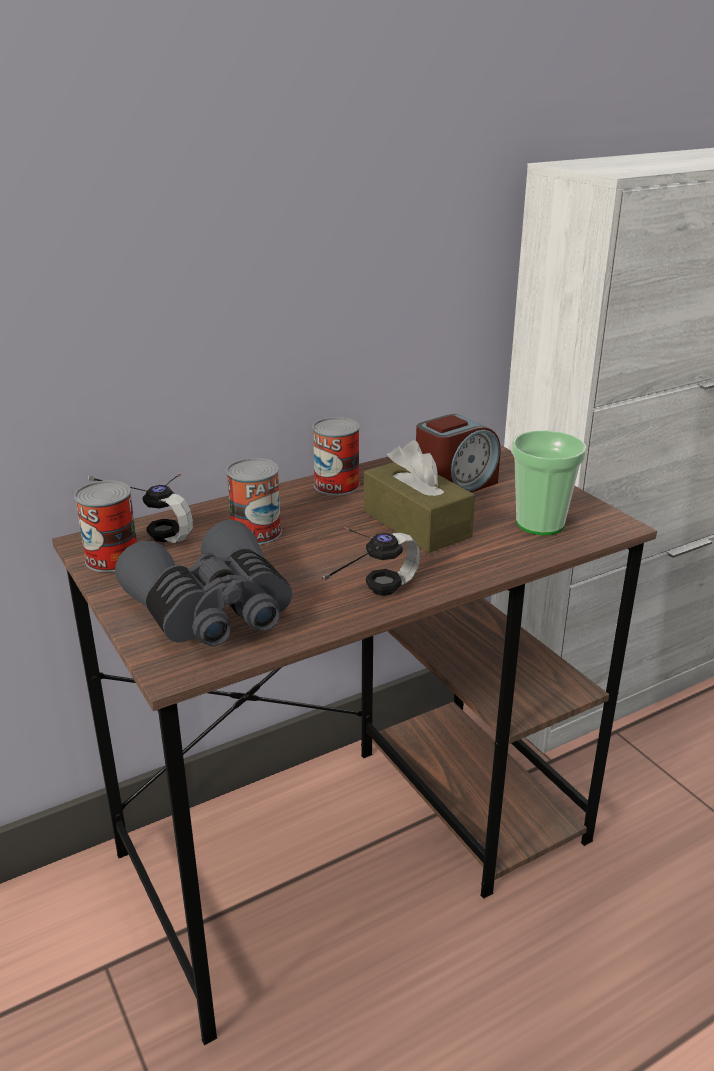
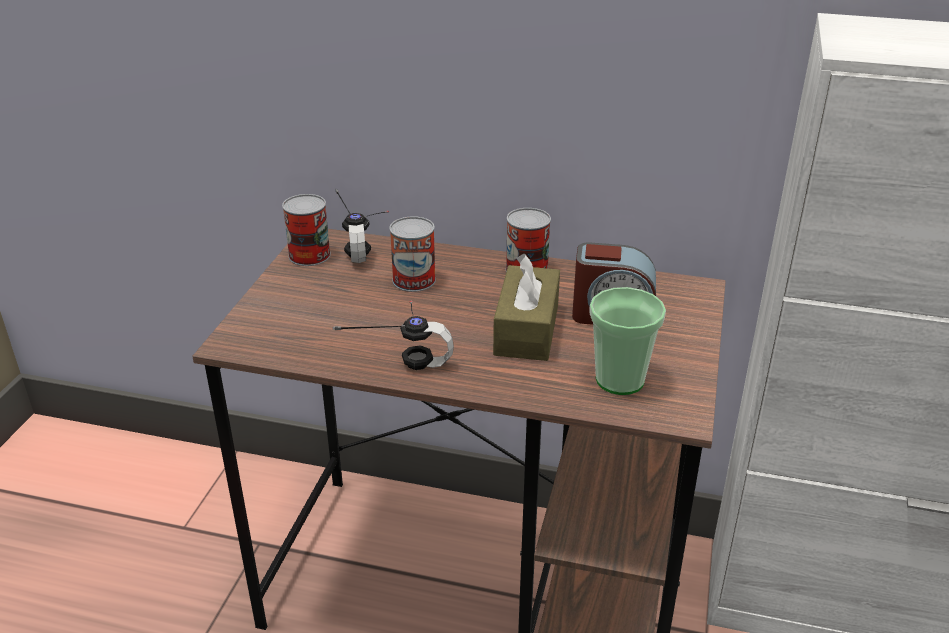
camera: 45 degrees right, 5 degrees up
grey binoculars [115,520,292,647] -> none

